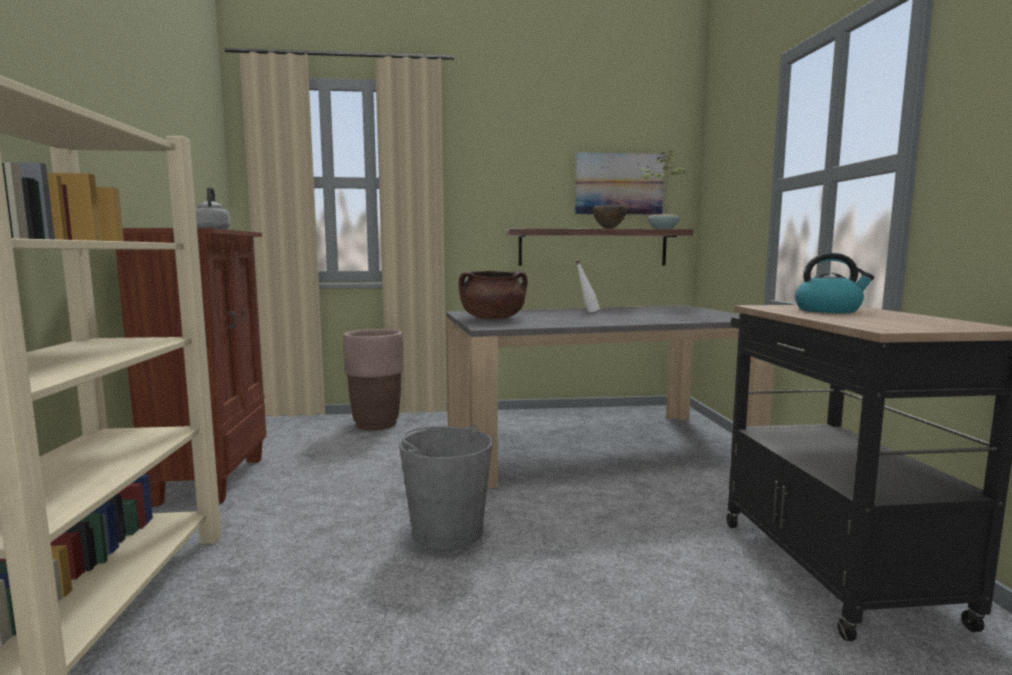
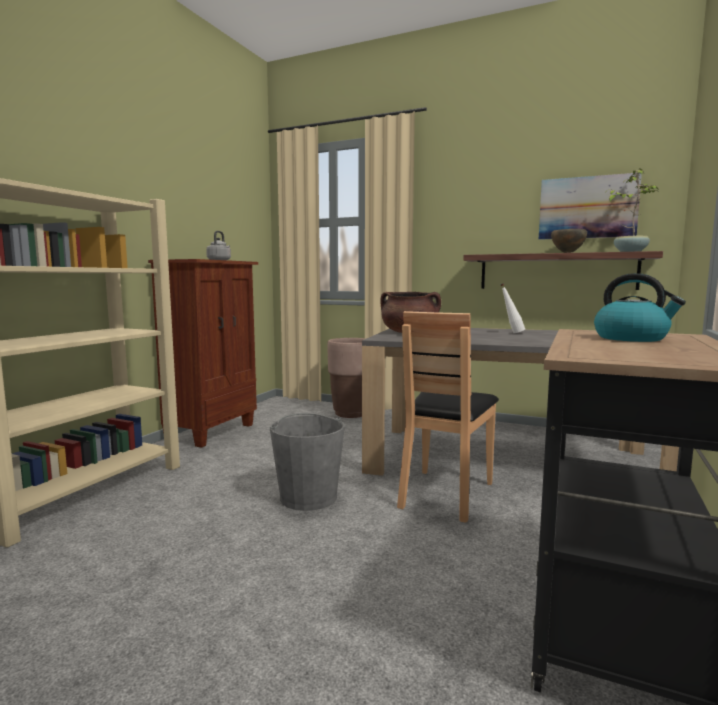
camera: 30 degrees right, 0 degrees up
none -> brown chair [397,311,499,522]

